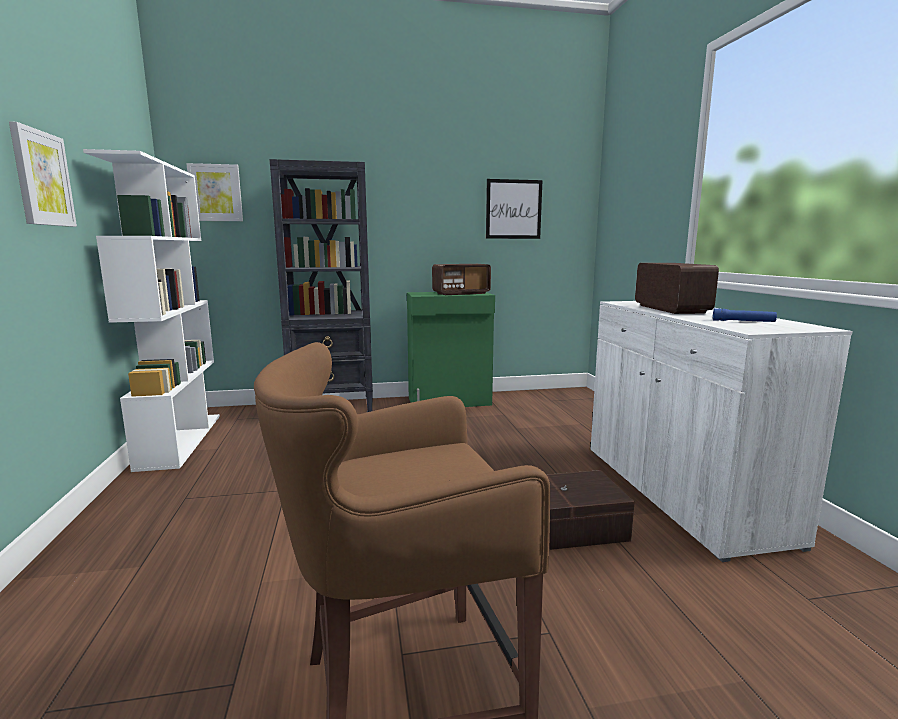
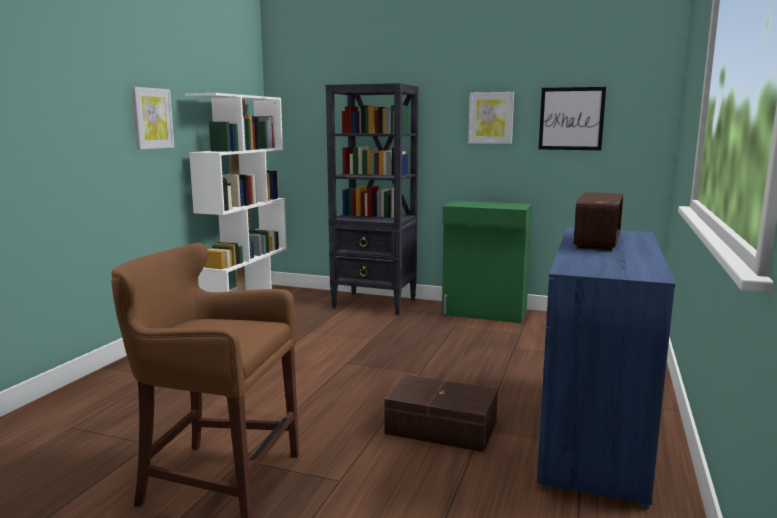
camera: 30 degrees right, 0 degrees up
picture [186,163,243,221] -> picture moved to [468,92,514,144]
radio [432,264,491,295] -> none
white cabinet [591,301,853,562] -> blue cabinet [537,227,675,508]
blue flashlight [713,308,777,322] -> none

